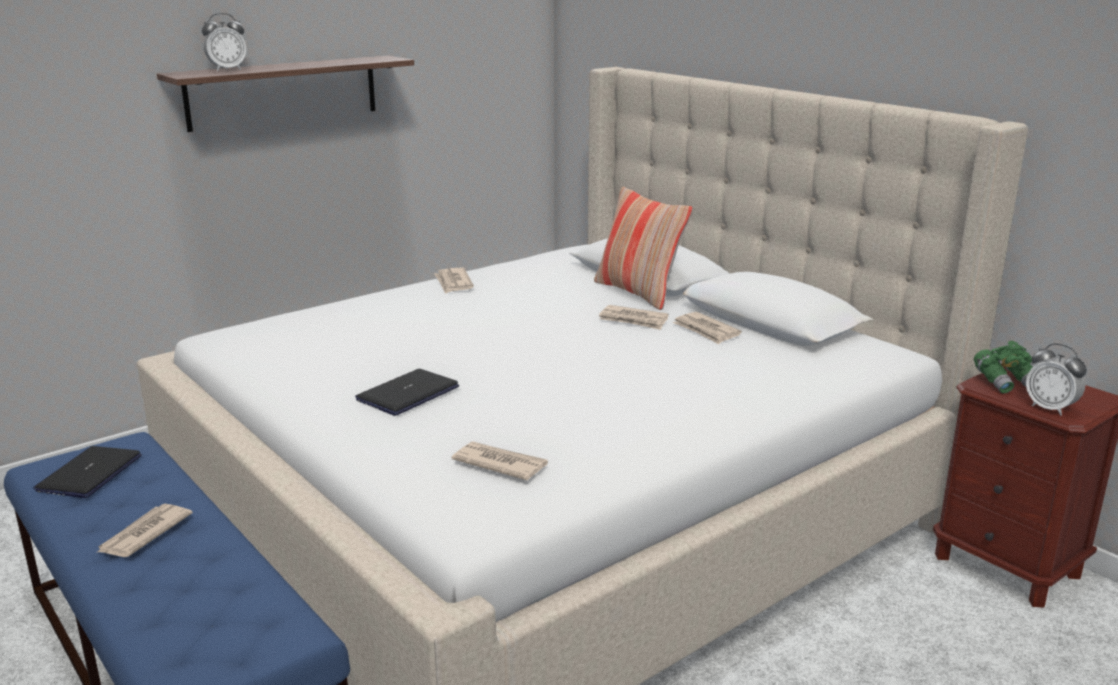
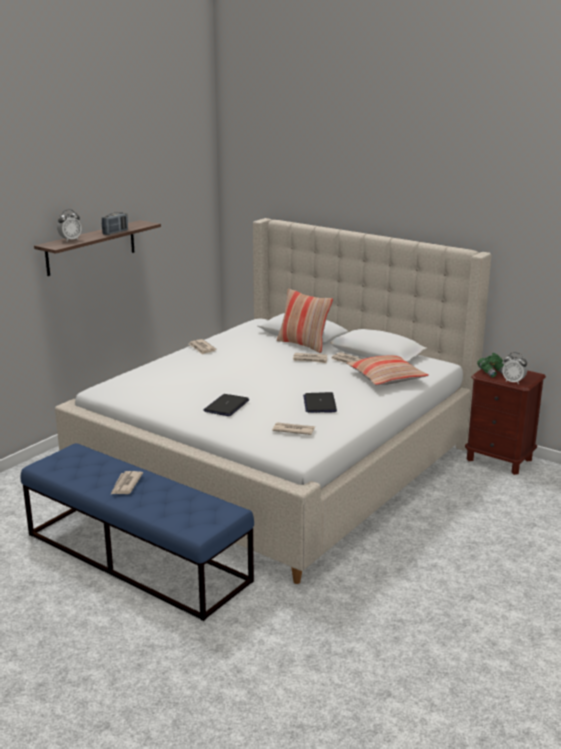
camera: 15 degrees left, 0 degrees up
laptop [33,446,142,498] -> laptop moved to [303,392,337,413]
none -> radio [102,212,128,235]
none -> pillow [346,355,428,385]

